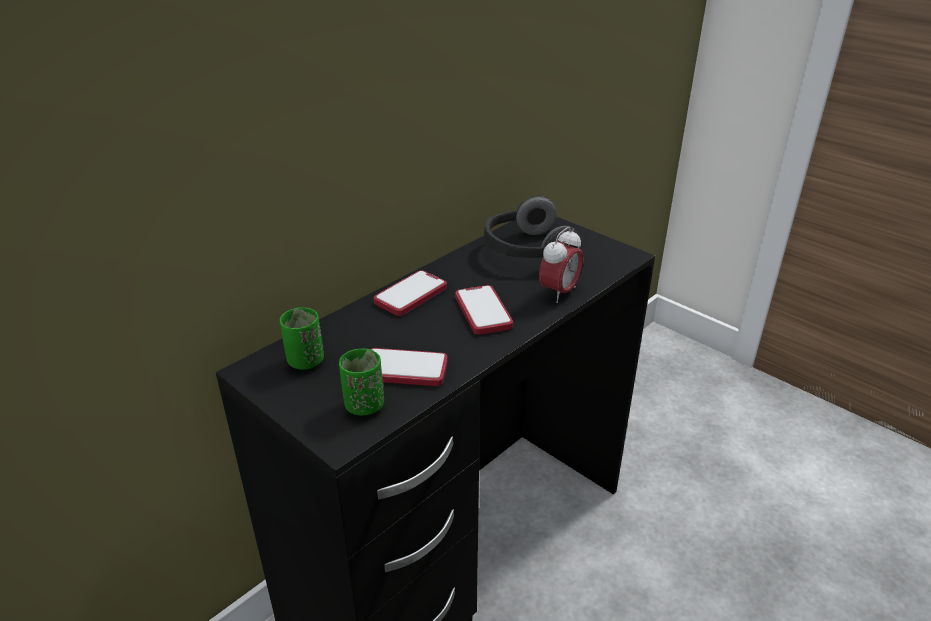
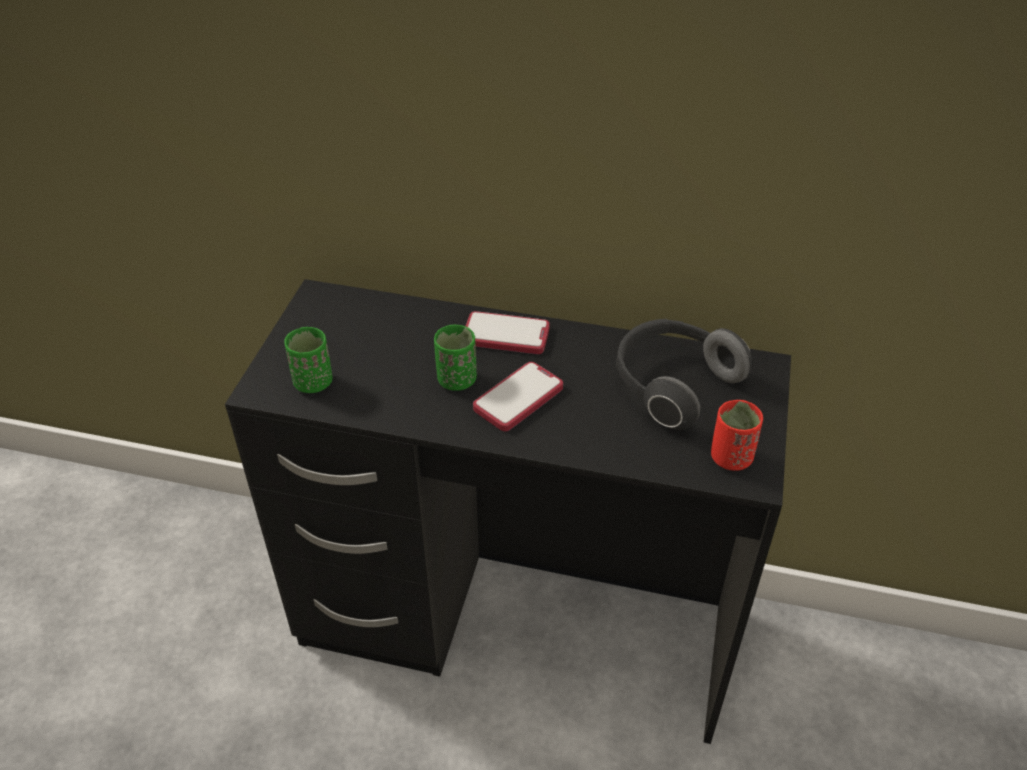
camera: 60 degrees right, 10 degrees up
green cup [279,307,324,370] -> green cup moved to [434,324,477,391]
phone [371,348,448,386] -> none
alarm clock [539,227,583,303] -> none
none -> red cup [711,400,763,471]

